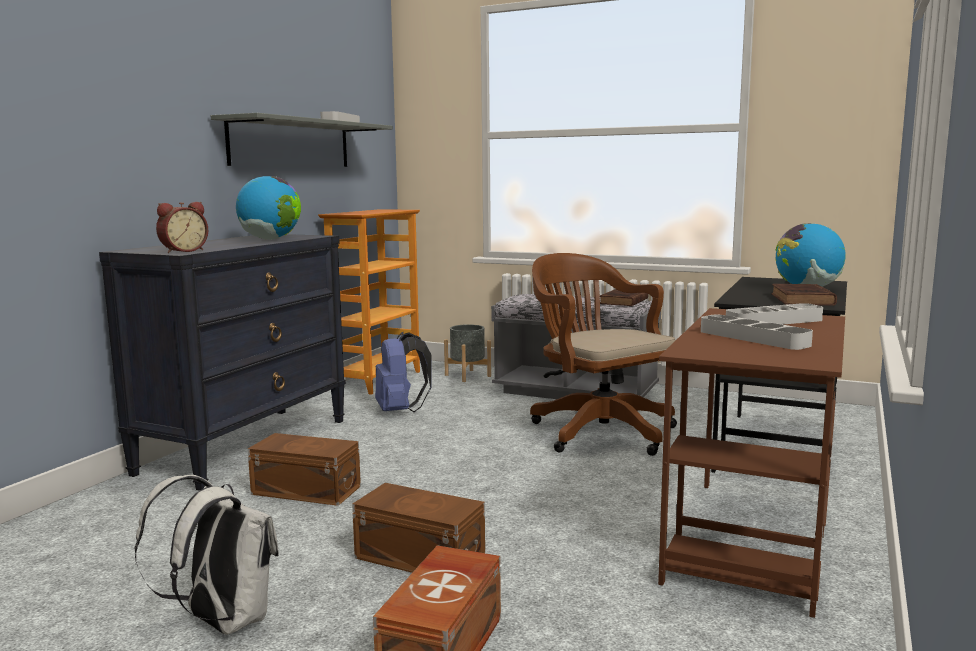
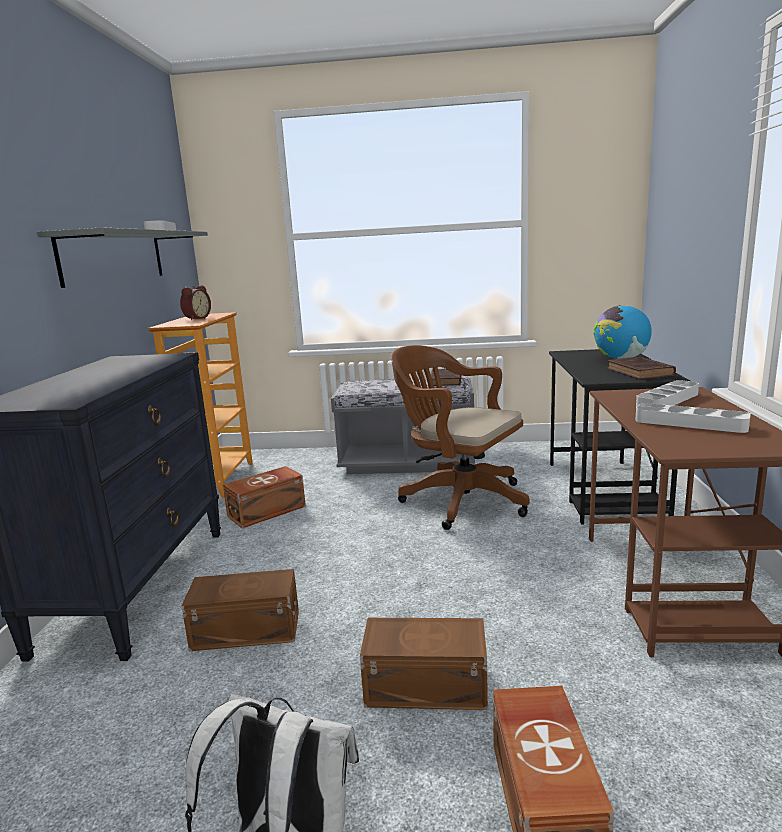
camera: 20 degrees left, 5 degrees up
alarm clock [156,202,208,253] -> alarm clock moved to [180,285,211,320]
globe [236,176,301,240] -> none
blue backpack [375,332,432,412] -> brown storage box [223,466,306,528]
grey planter [444,324,491,382] -> none

